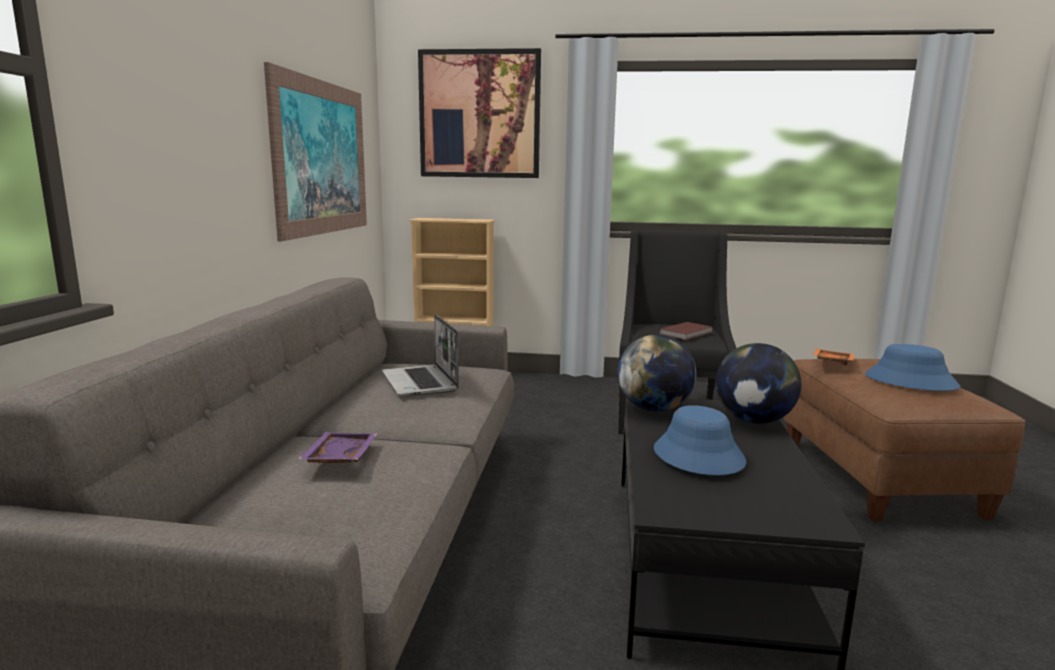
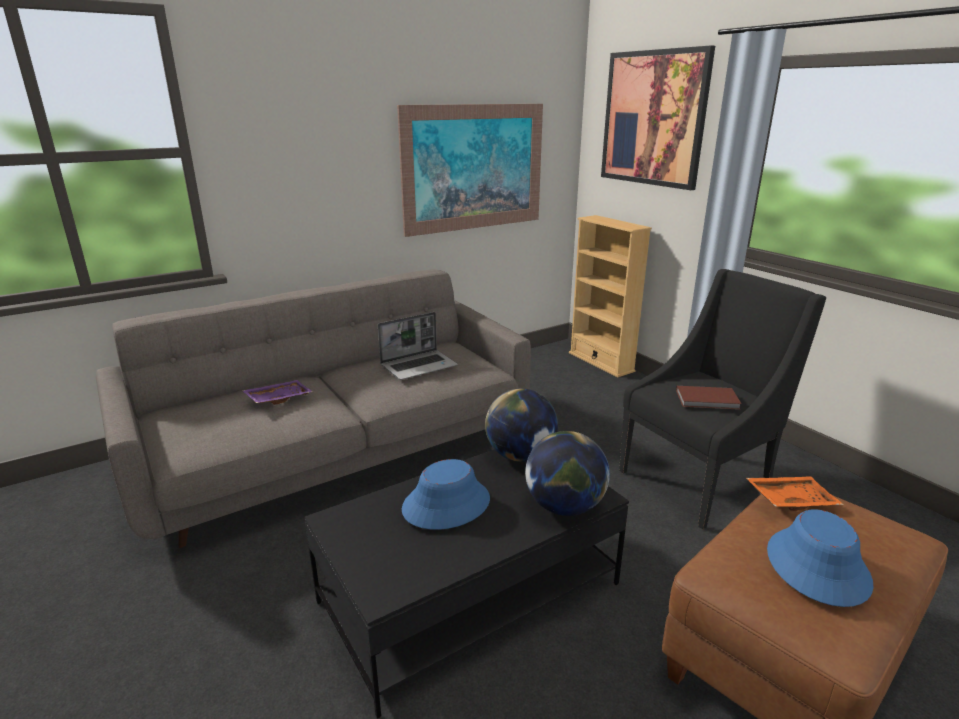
camera: 50 degrees right, 10 degrees up
laptop [382,314,459,397] -> laptop turned 150 degrees counterclockwise [378,312,458,380]

